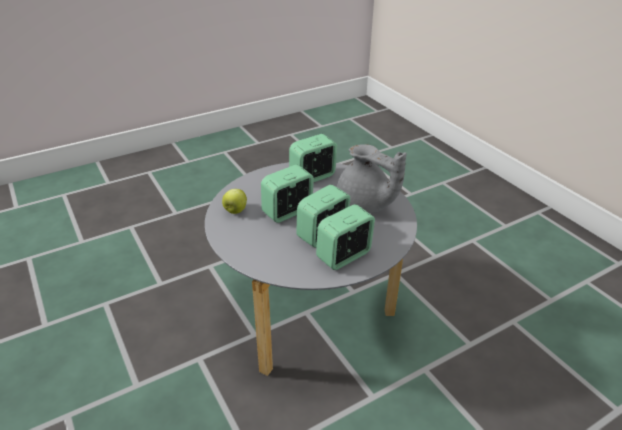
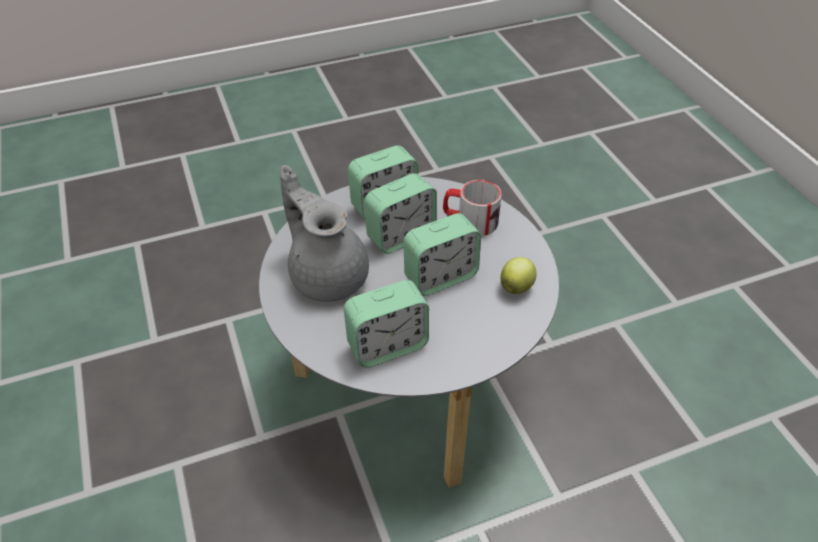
camera: 170 degrees left, 10 degrees up
none -> mug [443,180,502,236]

